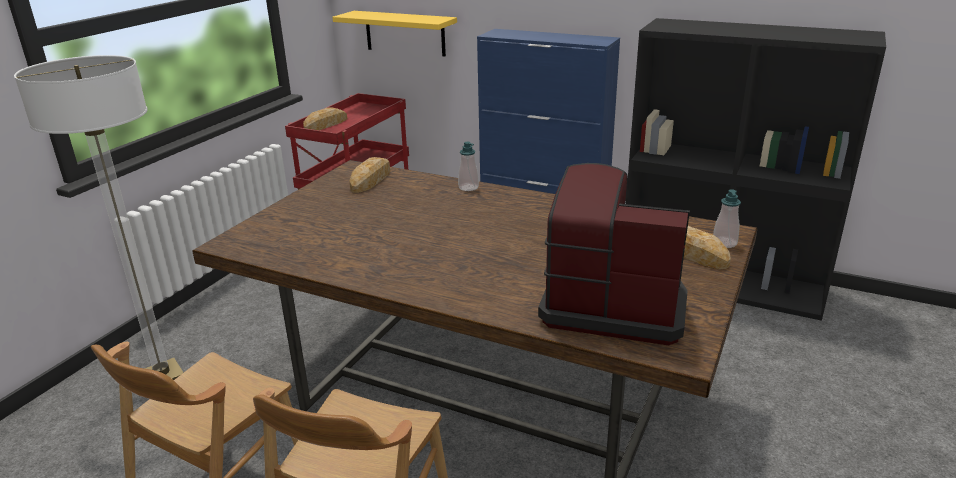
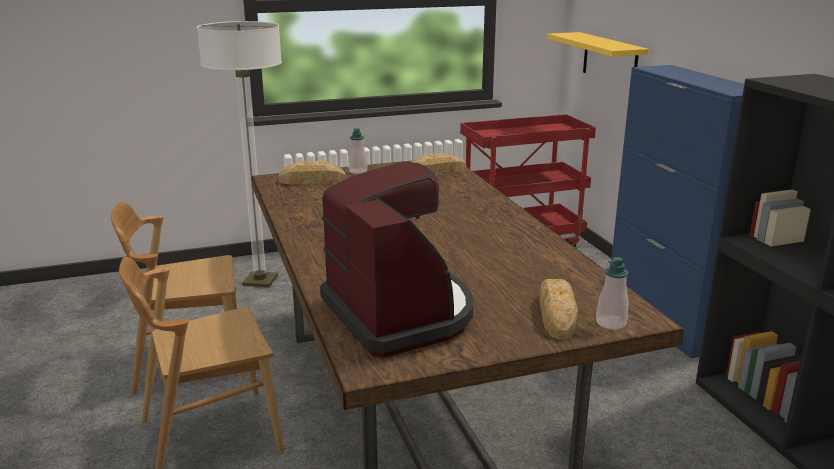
camera: 45 degrees right, 5 degrees down
bread [303,108,347,130] -> bread moved to [279,161,345,185]
soap dispenser [458,142,479,191] -> soap dispenser moved to [348,128,367,174]

